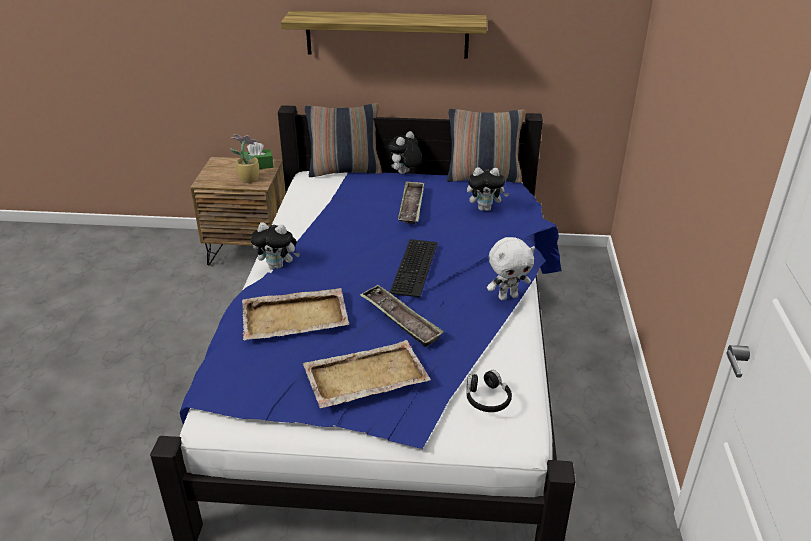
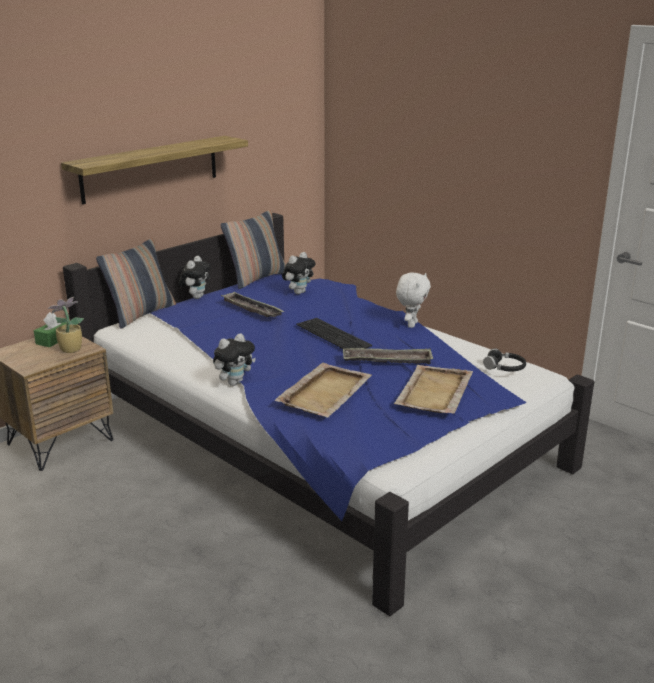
camera: 50 degrees left, 10 degrees down
plush toy [388,131,422,174] -> plush toy turned 150 degrees counterclockwise [179,256,211,299]

